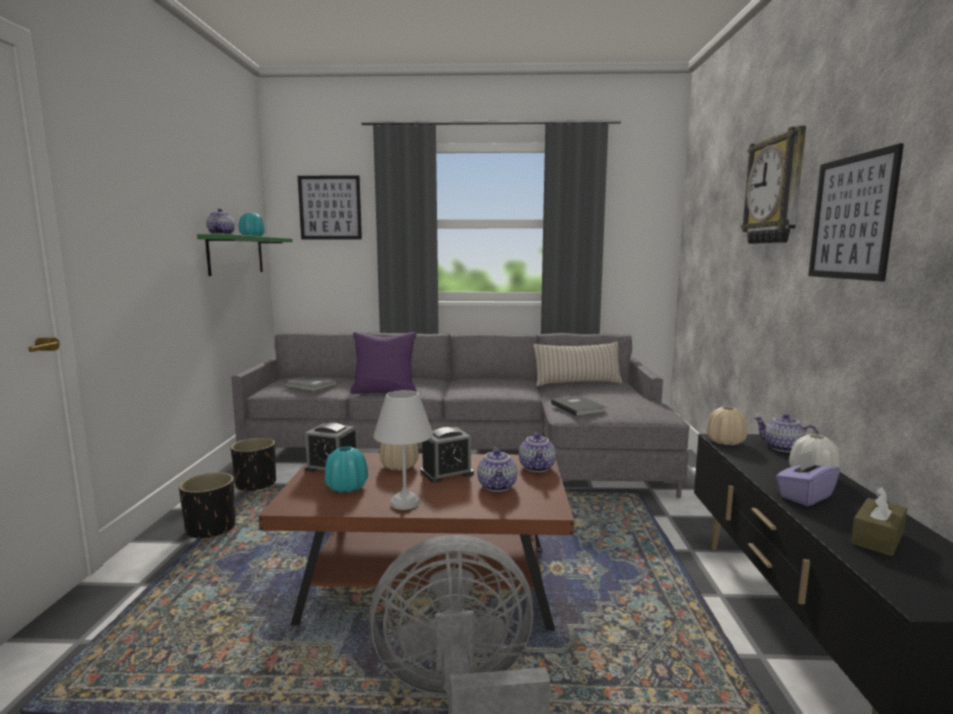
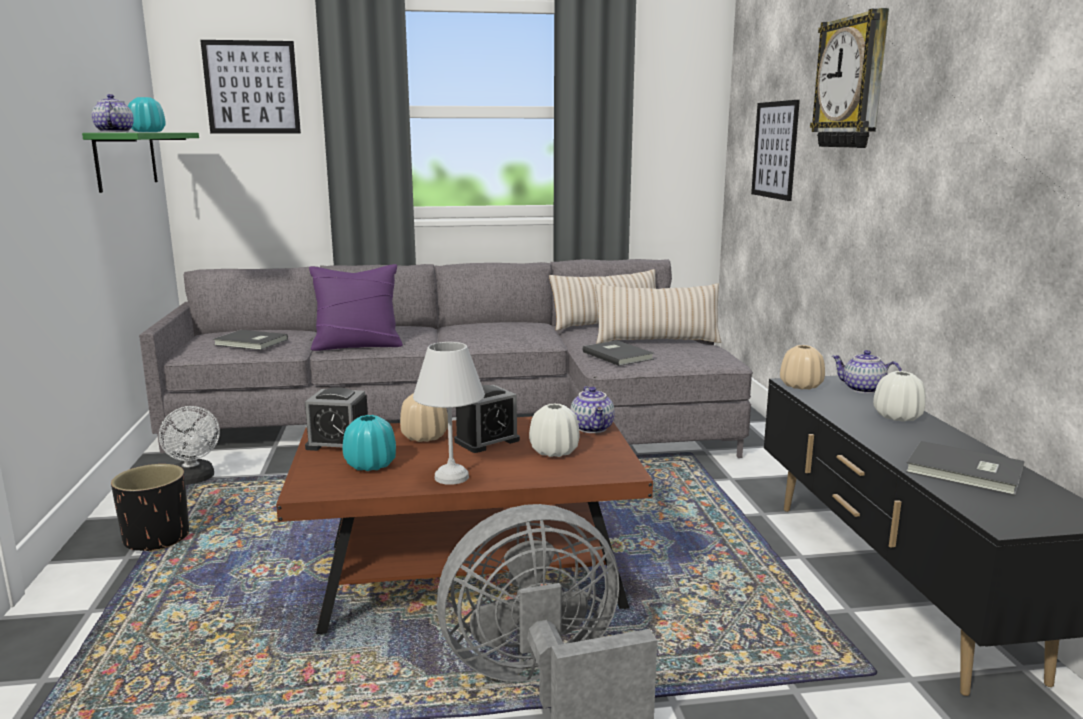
camera: 10 degrees left, 5 degrees up
black planter [230,438,276,492] -> white fan [159,406,220,485]
teapot [477,447,517,492] -> white vase [529,403,580,457]
purple tissue box [776,451,840,506] -> none
picture [808,143,904,281] -> picture moved to [751,100,800,201]
brown tissue box [851,486,907,556] -> grey book [905,441,1024,496]
none -> beige pillow [595,284,721,344]

